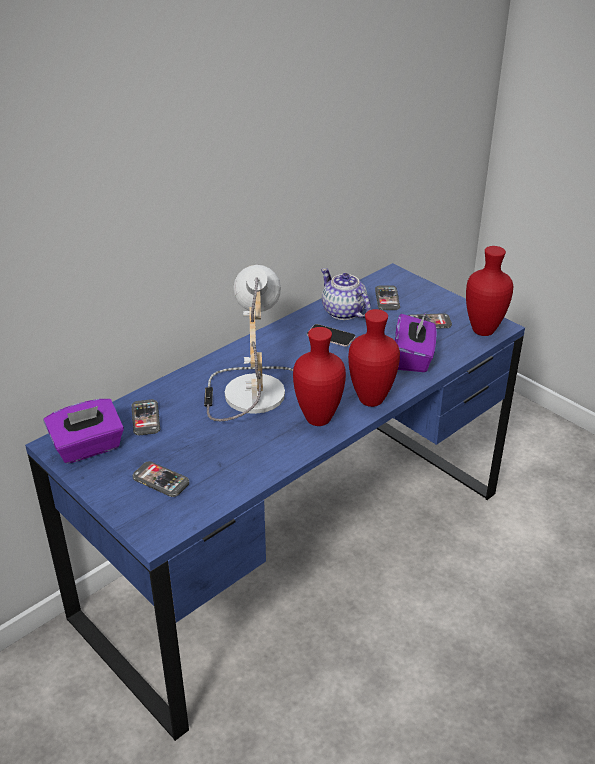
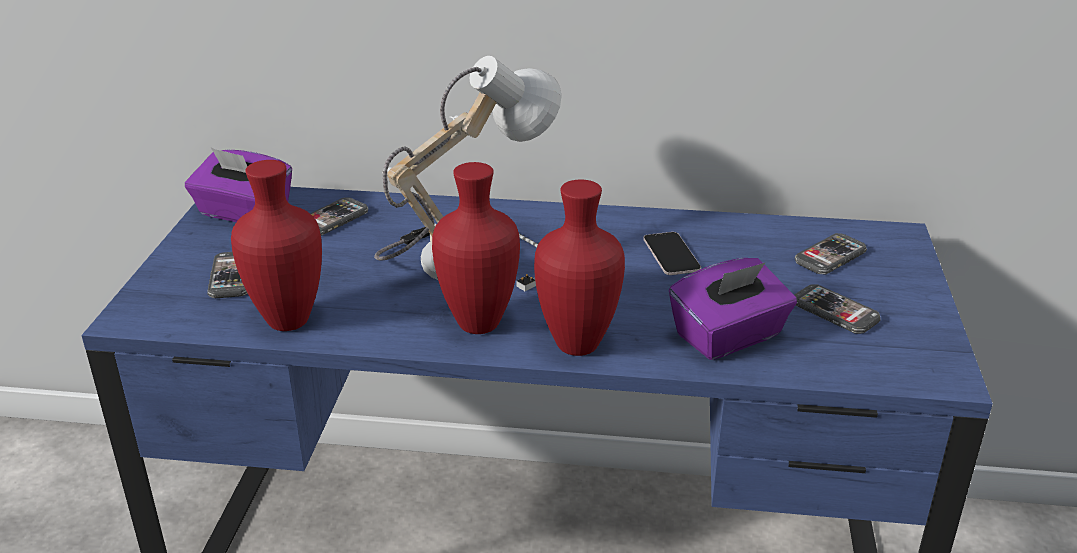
camera: 50 degrees right, 5 degrees down
teapot [321,268,371,320] -> none
red vase [466,246,513,336] -> red vase moved to [231,160,322,331]

